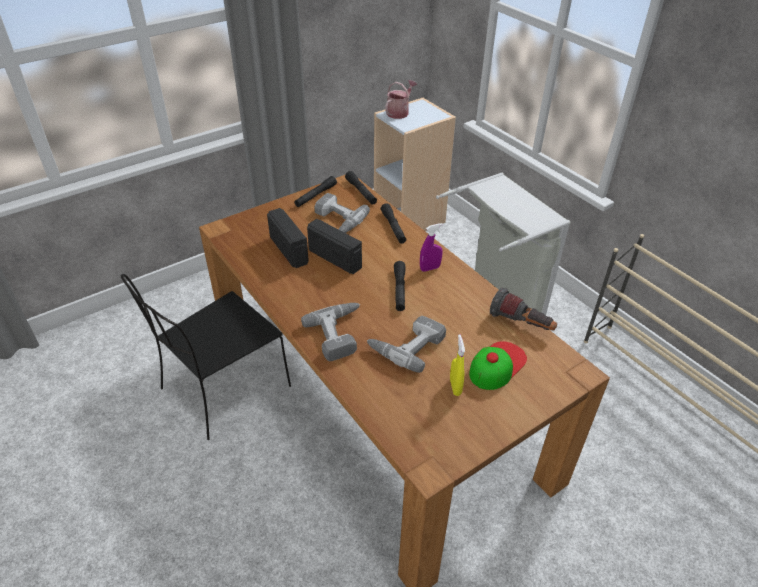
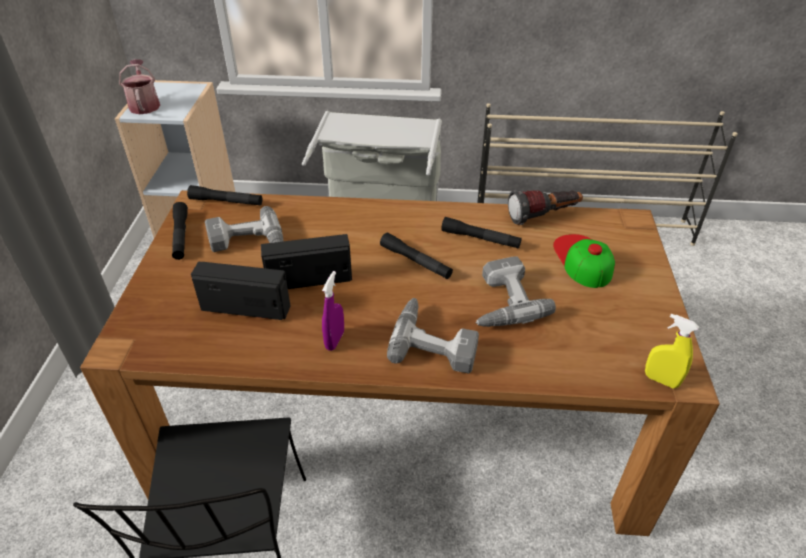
camera: 50 degrees left, 0 degrees up
black flashlight [381,203,406,244] -> black flashlight moved to [441,217,522,249]
purple spray bottle [420,223,443,272] -> purple spray bottle moved to [322,271,344,351]
yellow spray bottle [450,334,465,396] -> yellow spray bottle moved to [645,314,699,389]

